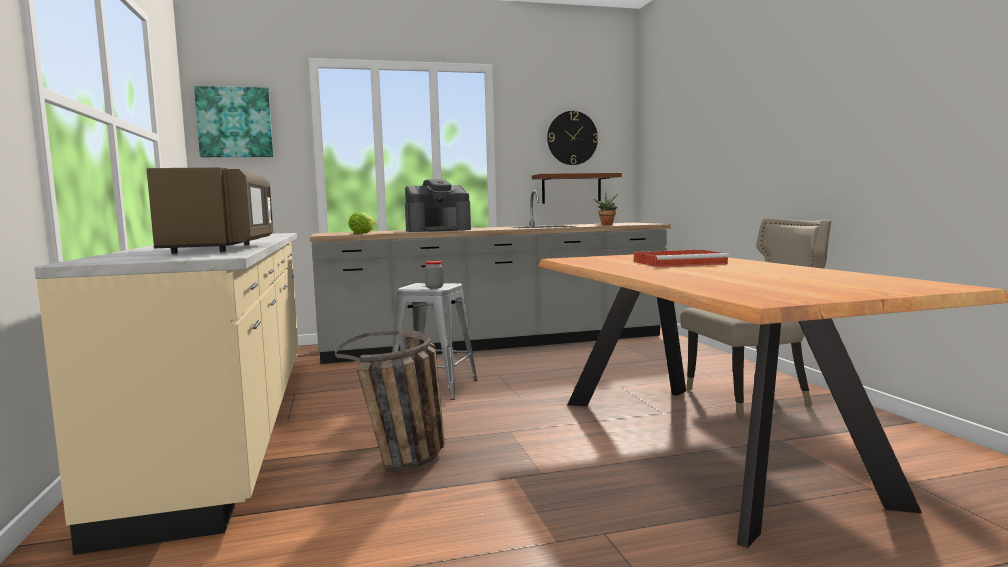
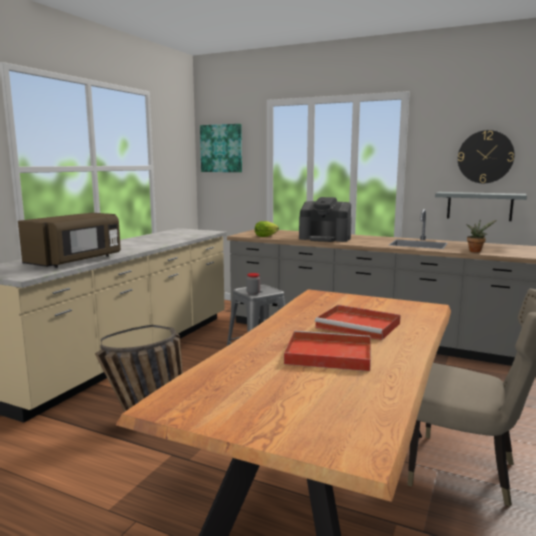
camera: 40 degrees right, 5 degrees up
brown shelf [532,173,622,204] -> grey shelf [435,192,527,221]
none -> red tray [284,331,371,371]

